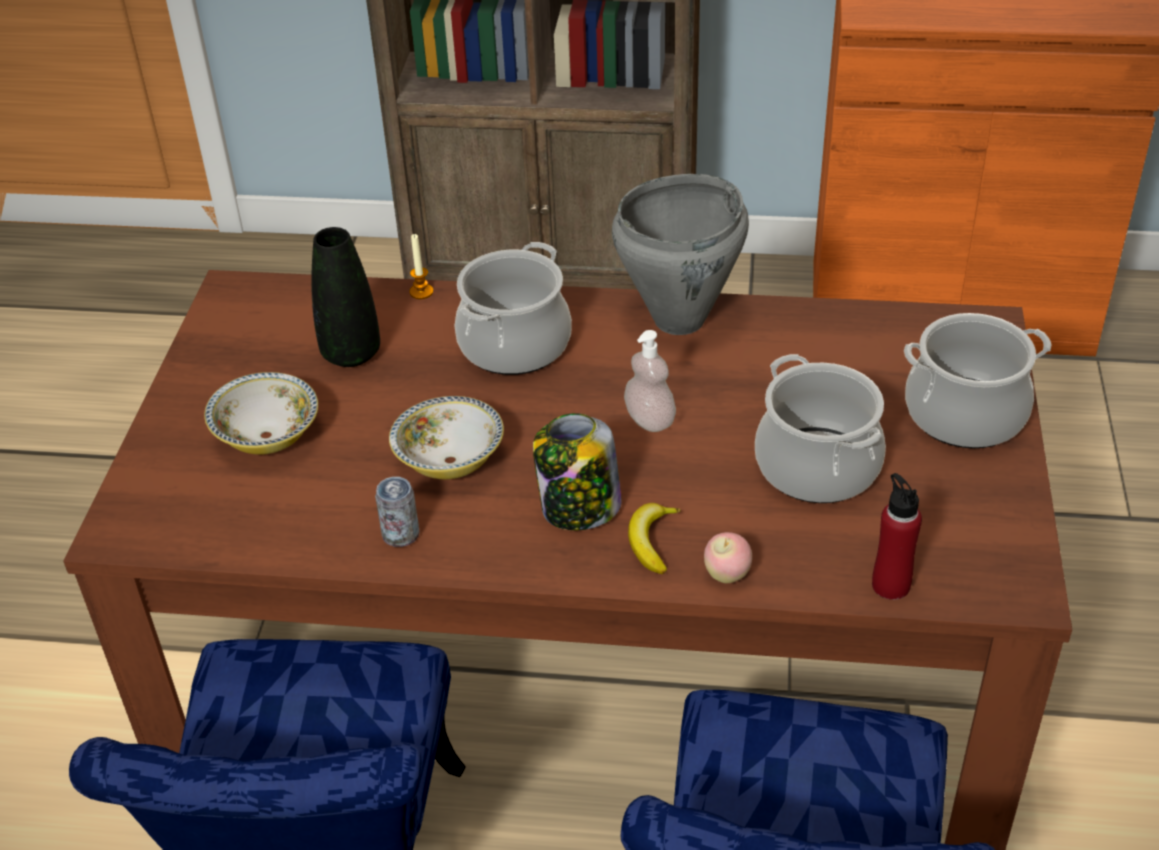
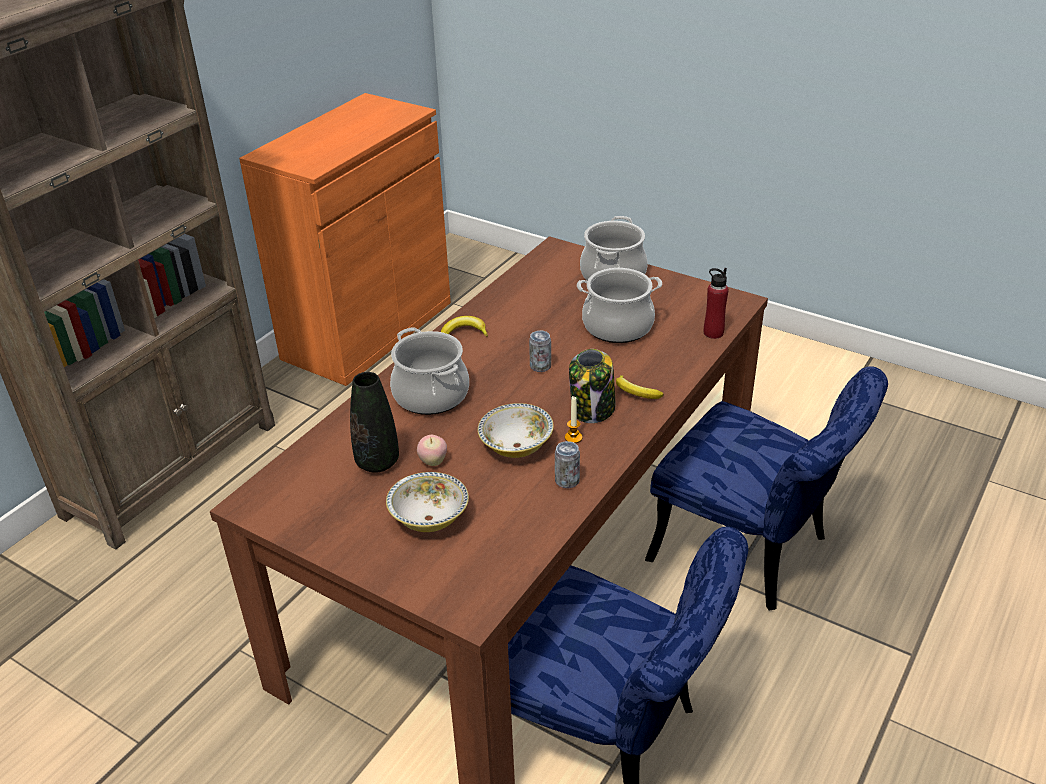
camera: 65 degrees left, 5 degrees down
candle [410,234,433,299] -> candle moved to [565,396,582,443]
grey cooking pot [612,174,749,335] -> banana [441,316,488,337]
soap dispenser [624,330,676,432] -> can [529,330,551,372]
apple [704,532,752,583] -> apple moved to [417,435,447,466]

